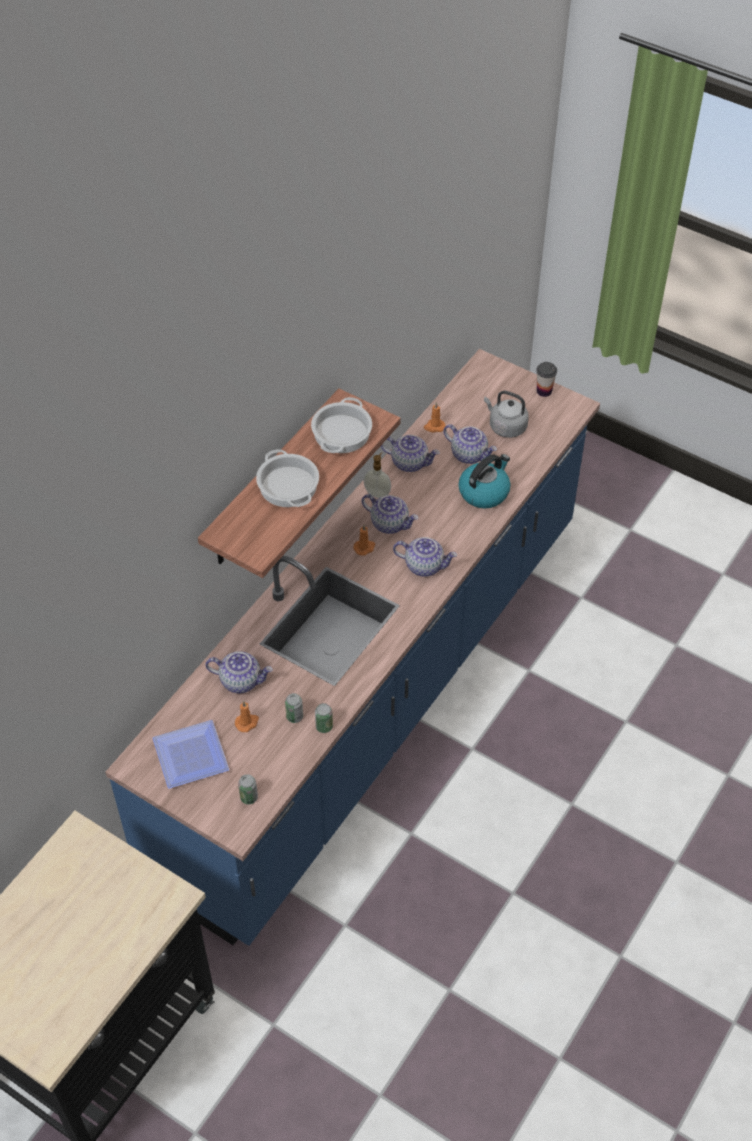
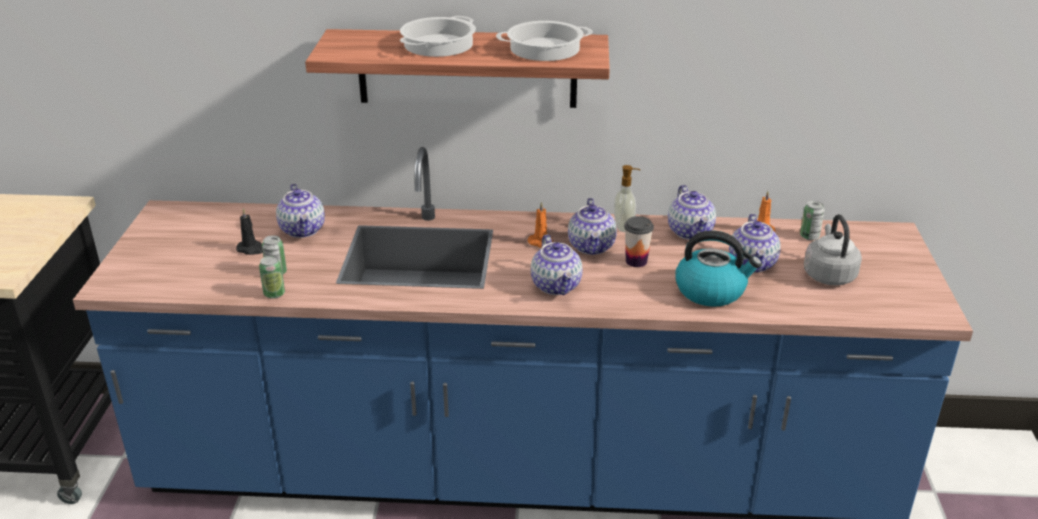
camera: 60 degrees right, 20 degrees down
plate [153,720,229,789] -> none
orange candle [235,701,259,732] -> black candle [236,208,263,255]
can [238,774,258,804] -> can moved to [800,201,825,240]
cup [536,362,557,397] -> cup moved to [624,216,654,267]

